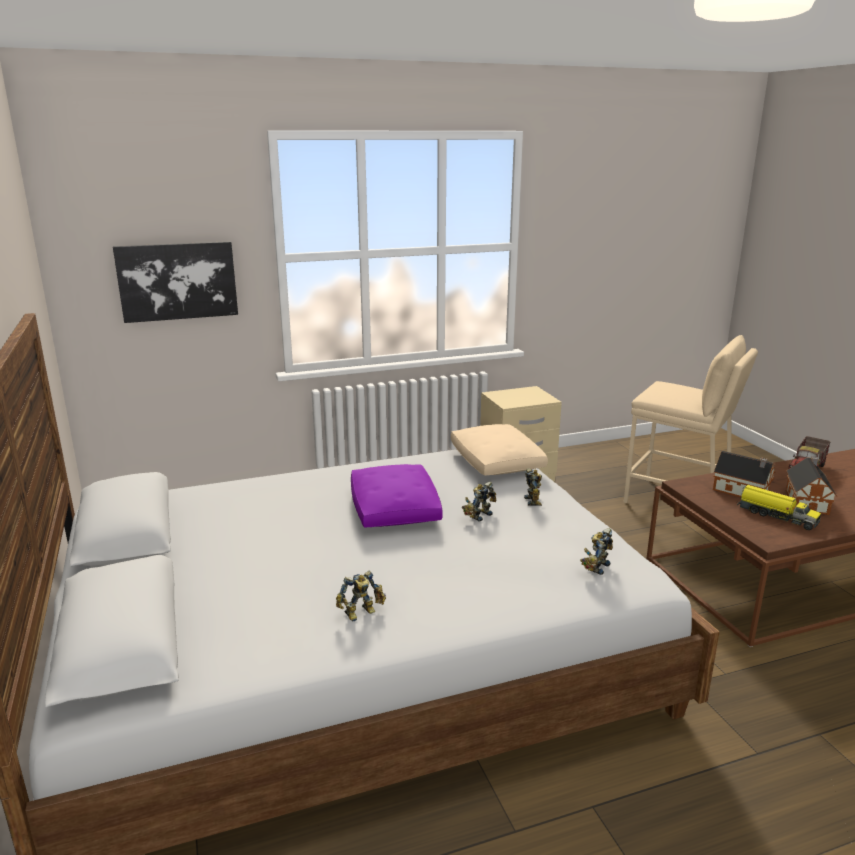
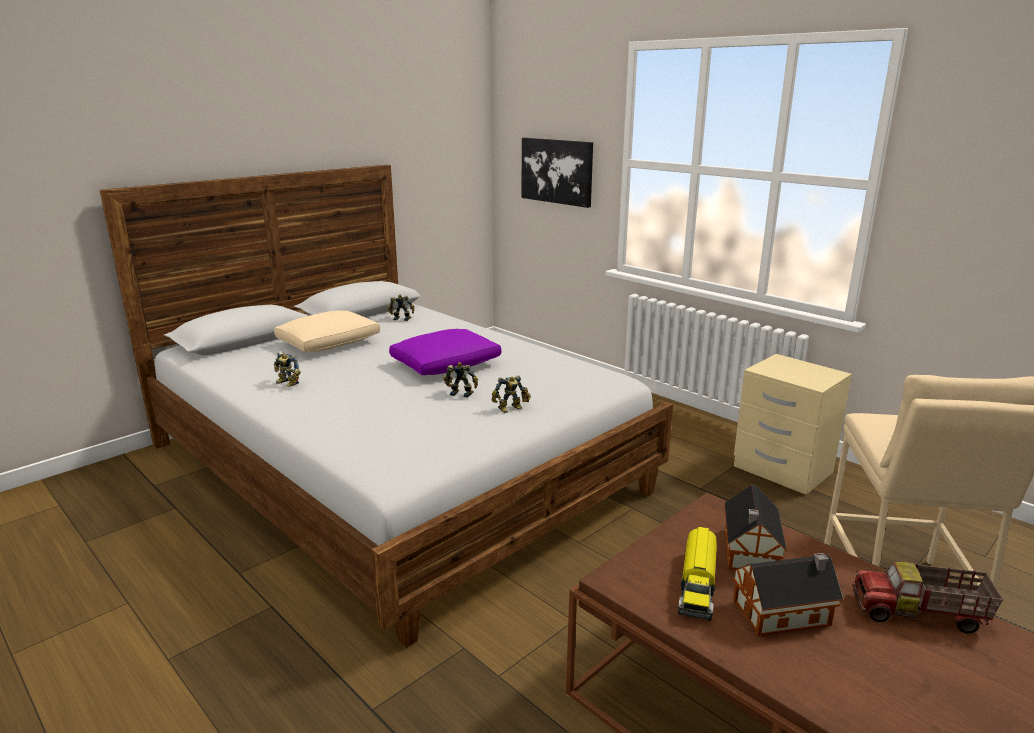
camera: 65 degrees right, 0 degrees up
beige pillow [451,424,548,476] -> beige pillow moved to [274,310,380,352]
toy robot [580,528,613,575] -> toy robot moved to [387,294,415,321]

